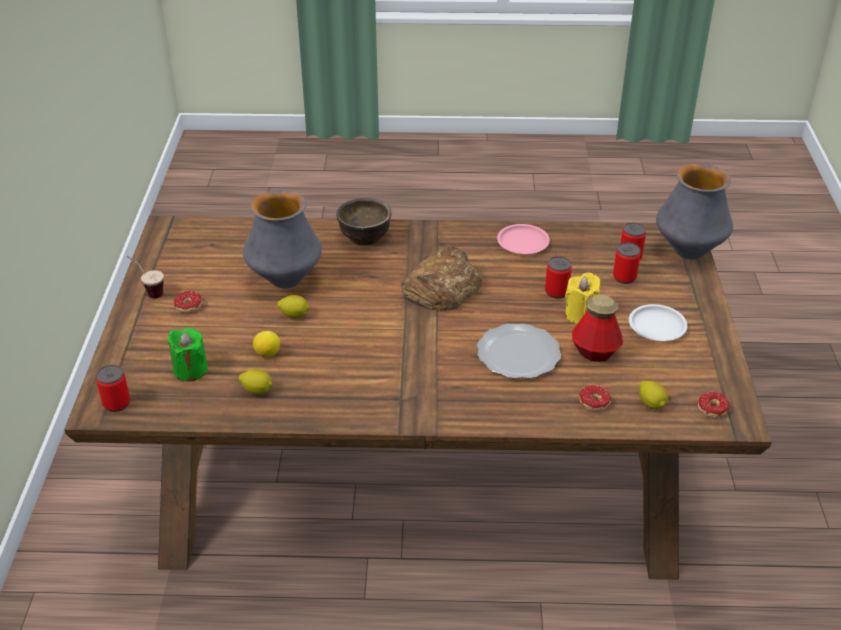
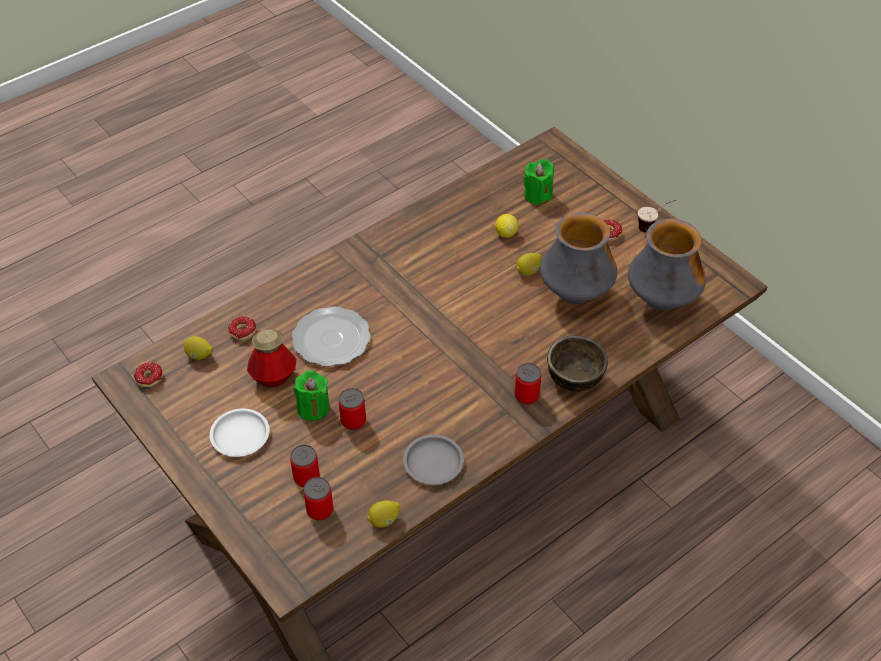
camera: 140 degrees right, 10 degrees up
can [96,365,130,412] -> can moved to [514,363,541,405]
lemon [239,369,272,394] -> lemon moved to [367,500,401,528]
bread [402,246,482,311] -> none
pink plate [497,224,550,254] -> grey plate [403,435,464,485]
yellow candle [565,273,600,324] -> green candle [293,370,330,421]
vase [656,164,733,259] -> vase moved to [628,219,706,311]

